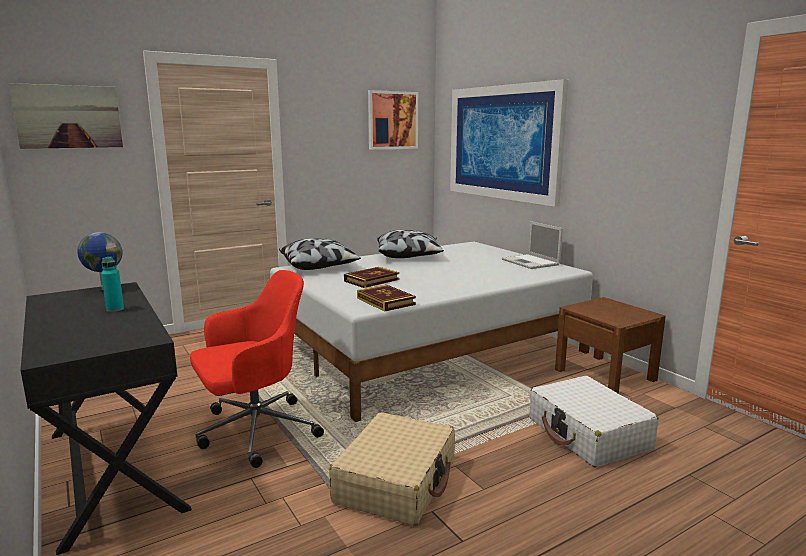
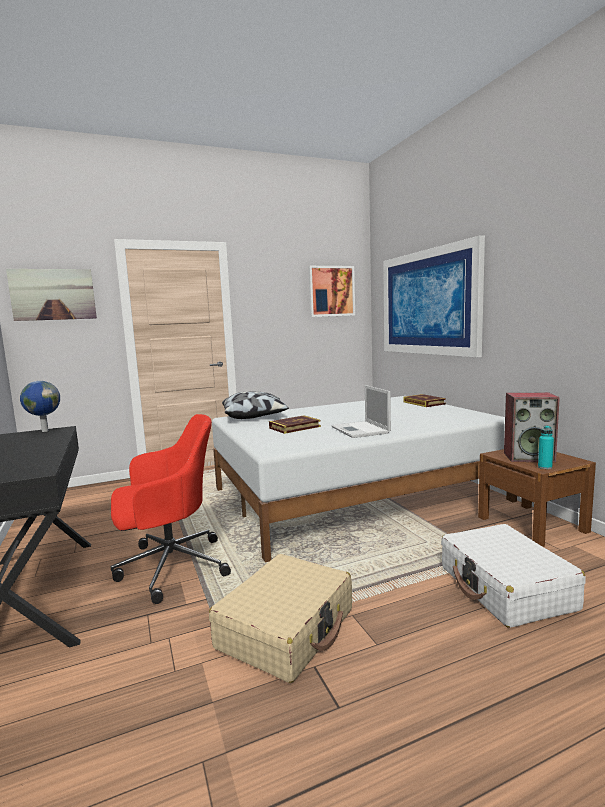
camera: 10 degrees right, 5 degrees down
turquoise bottle [101,256,124,312] -> turquoise bottle moved to [538,426,554,469]
book [357,285,416,311] -> book moved to [404,394,446,407]
pillow [377,230,444,258] -> none
laptop [502,221,563,269] -> laptop moved to [331,385,391,438]
none -> speaker [504,392,560,463]

